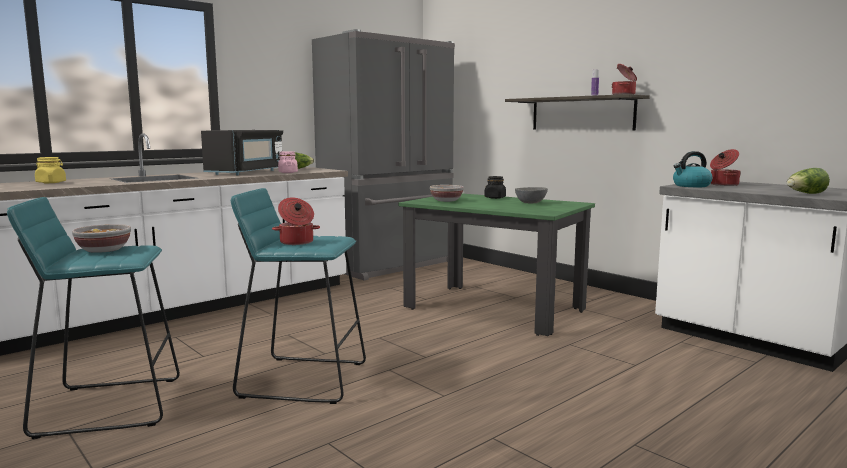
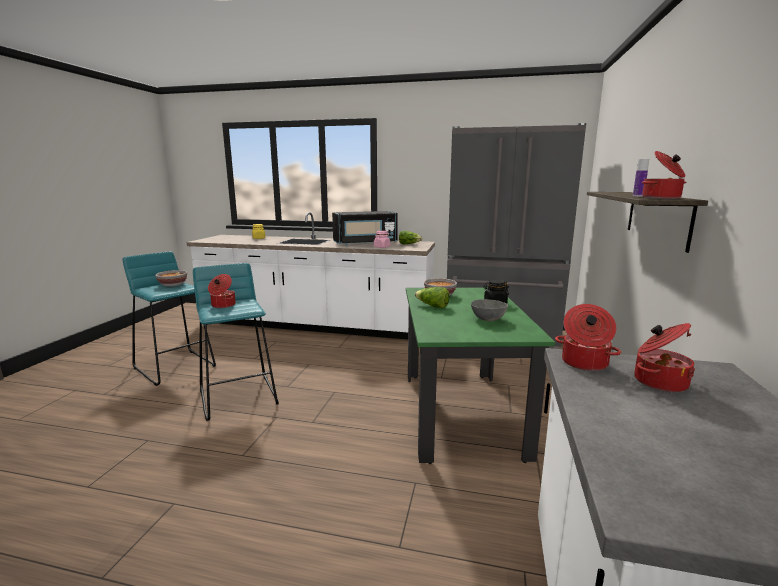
camera: 55 degrees right, 5 degrees up
kettle [673,151,713,187] -> cooking pot [555,304,621,371]
lettuce [787,168,830,194] -> lettuce moved to [415,287,449,308]

